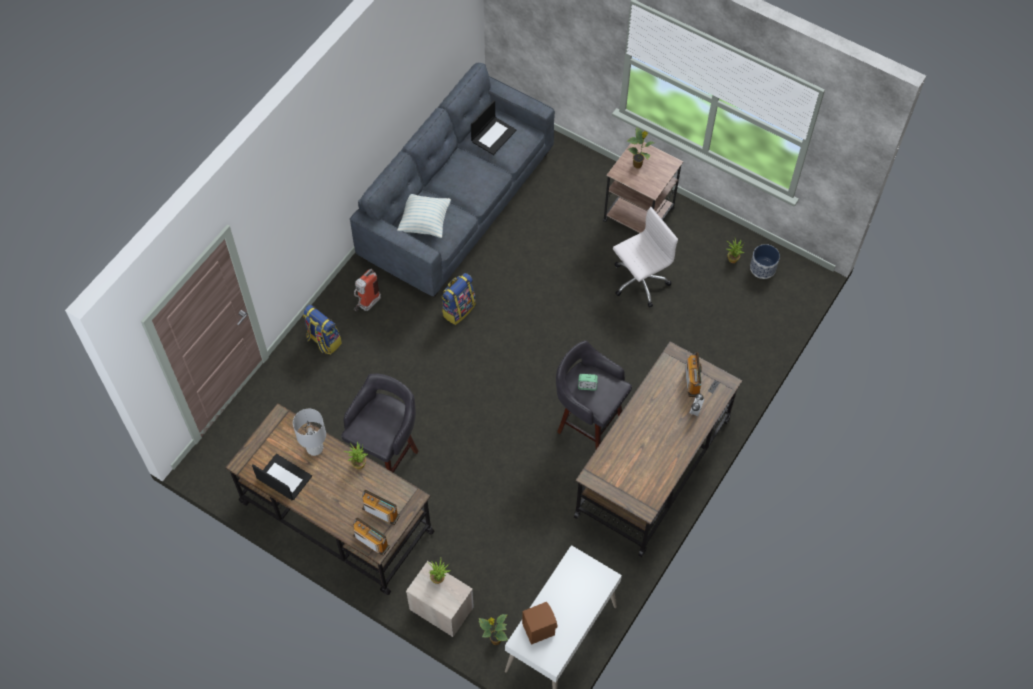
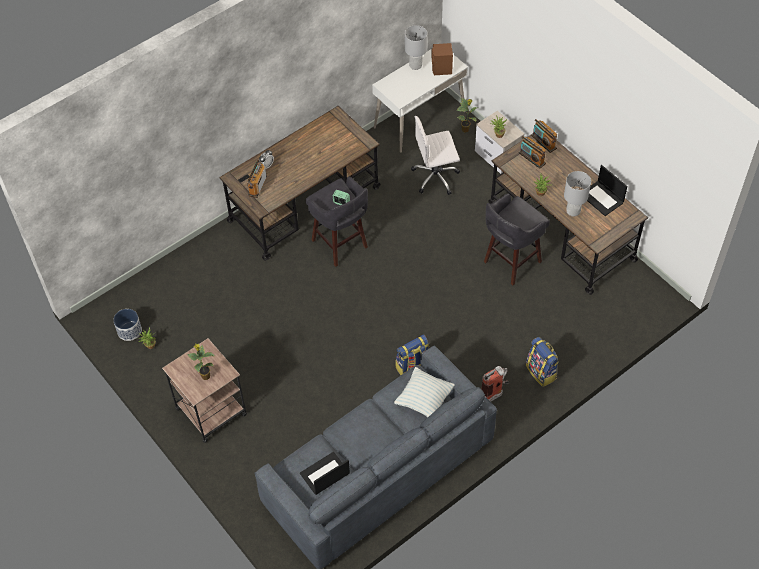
camera: 160 degrees left, 5 degrees down
white office chair [613,207,678,308] -> white office chair moved to [411,116,460,195]
none -> grey table lamp [405,25,427,70]

